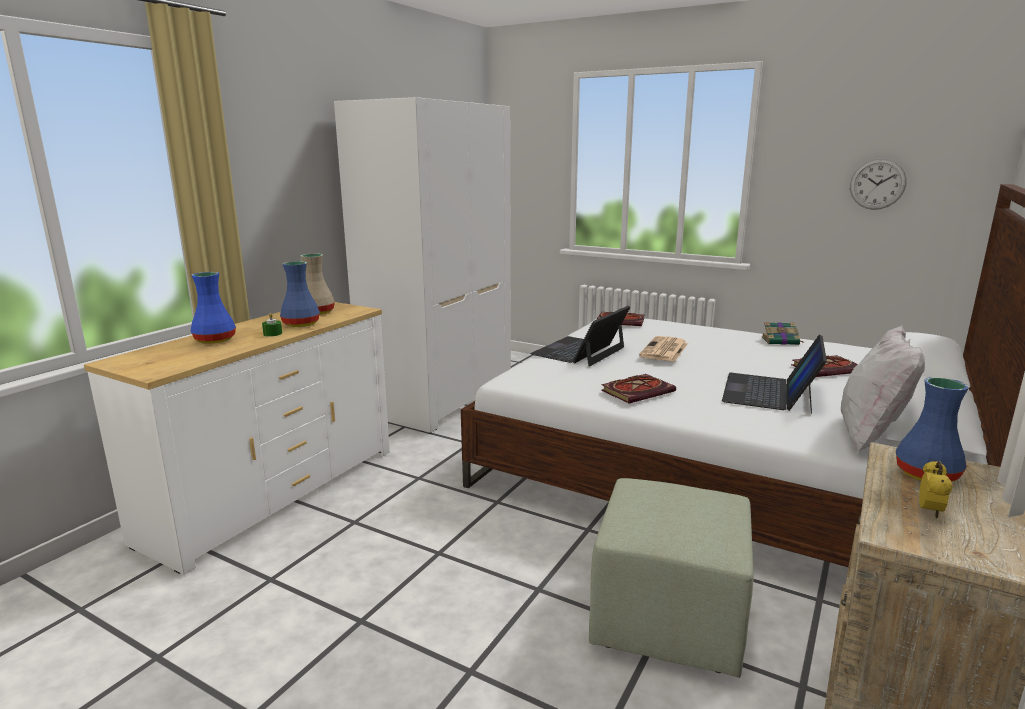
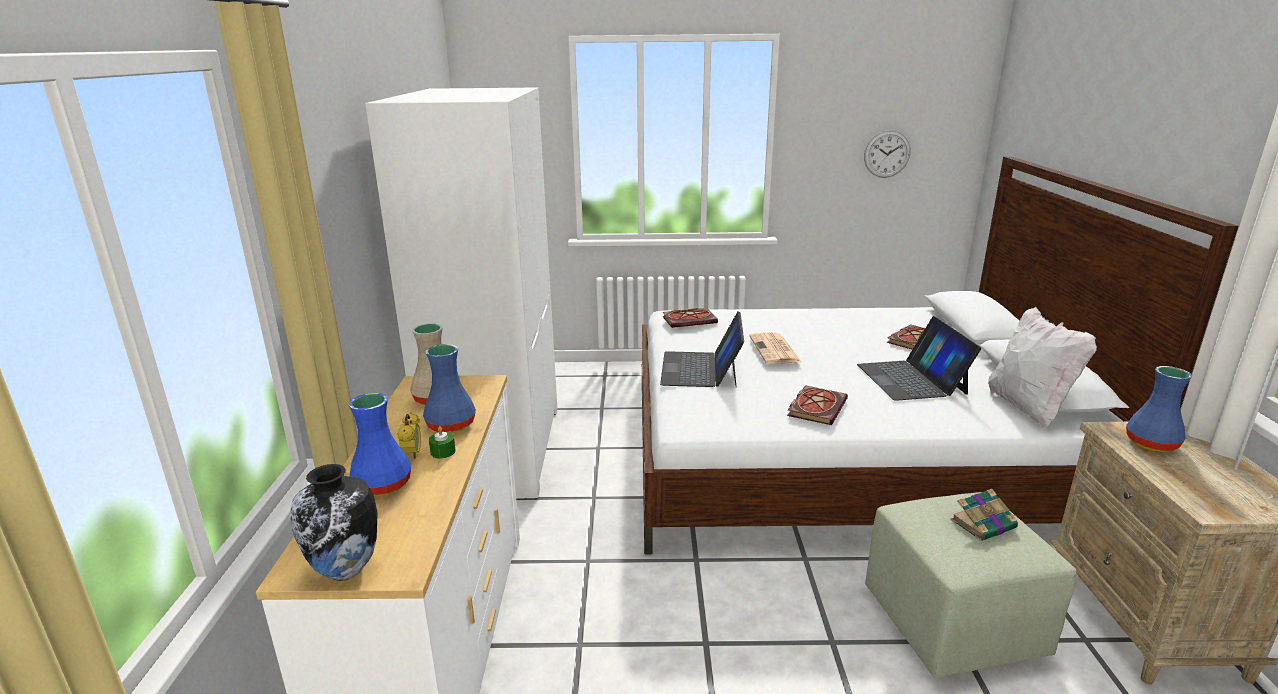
camera: 30 degrees left, 5 degrees up
book [762,322,803,345] -> book moved to [950,489,1018,541]
alarm clock [919,461,953,518] -> alarm clock moved to [397,413,421,459]
none -> vase [290,464,378,581]

